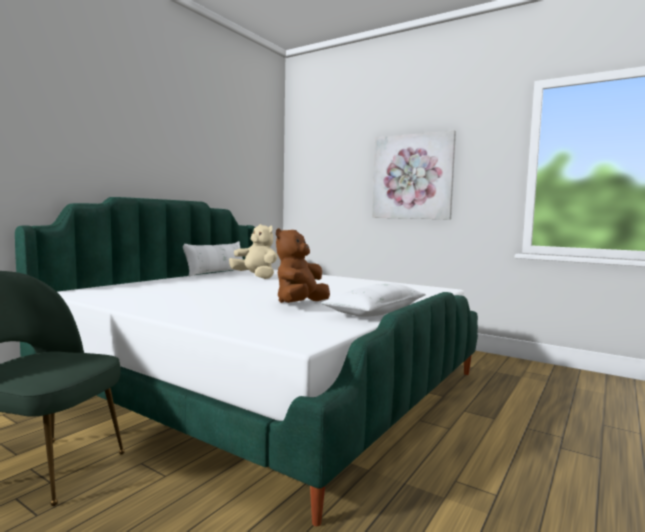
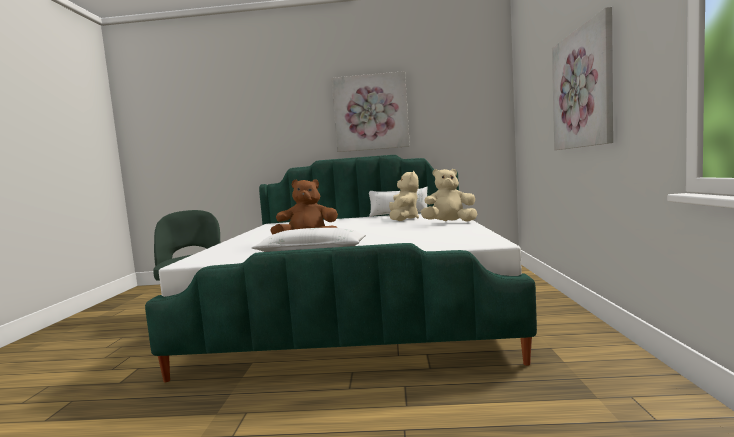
camera: 60 degrees right, 0 degrees up
none -> picture [331,71,410,152]
none -> beige plush toy [420,169,477,222]

